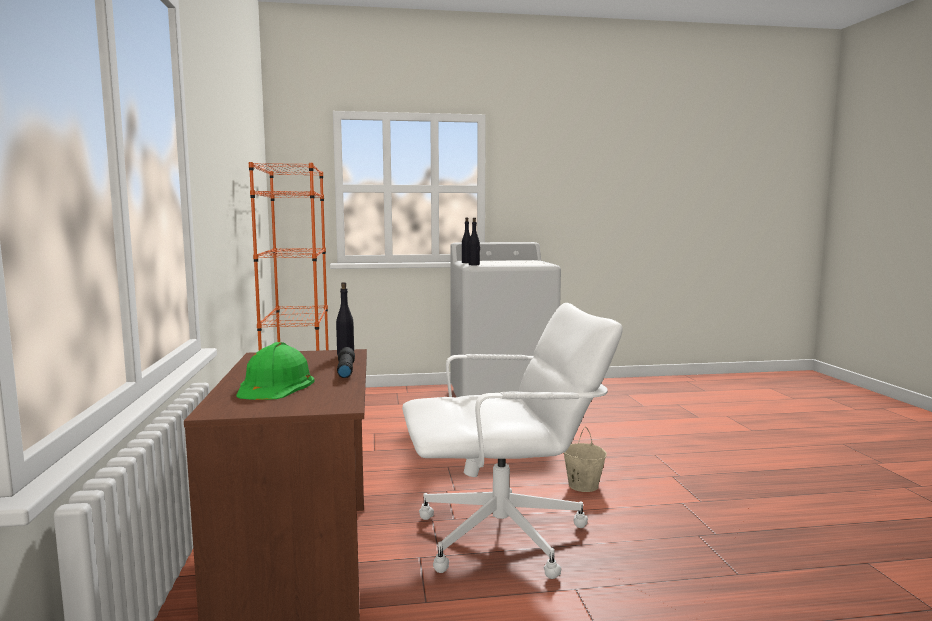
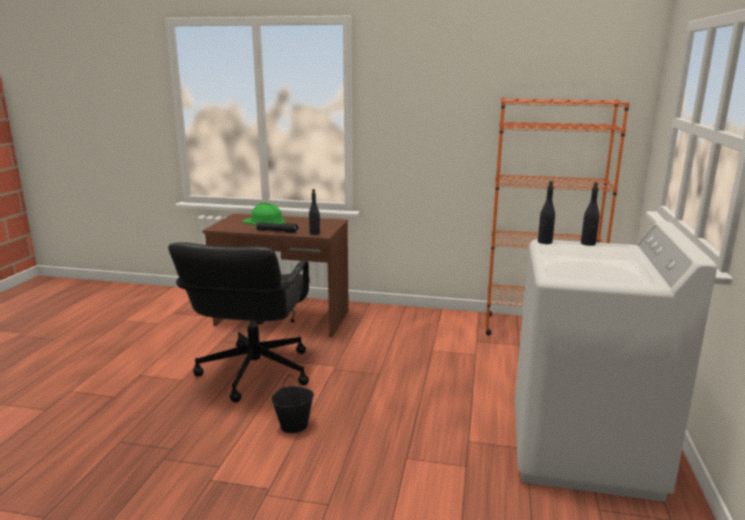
camera: 110 degrees right, 10 degrees up
white office chair [402,303,623,579] -> black office chair [168,242,310,403]
beige bucket [564,427,607,492] -> black bucket [271,375,314,433]

